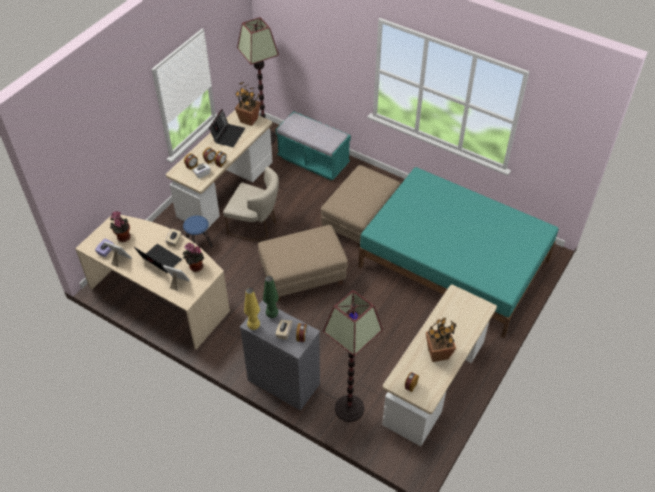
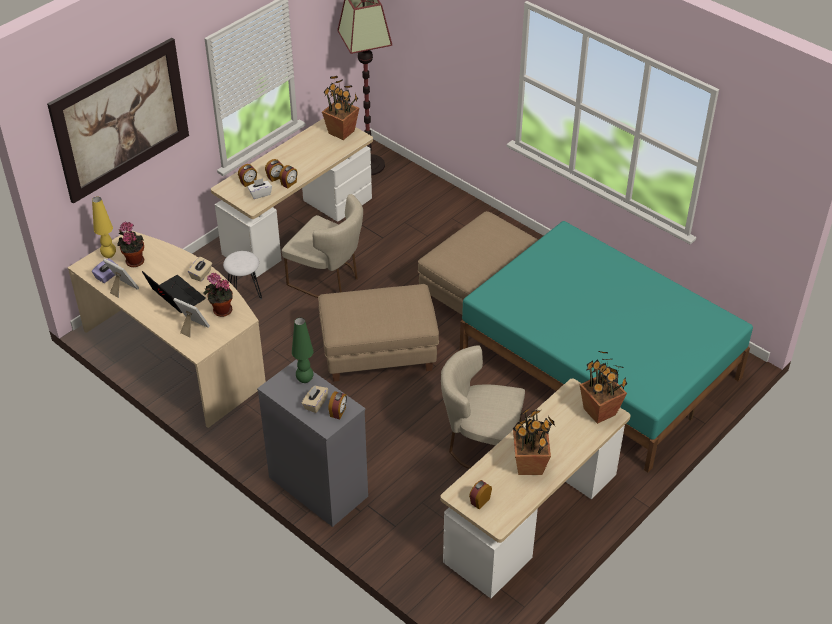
camera: 10 degrees right, 5 degrees down
blue stool [183,215,212,248] -> white stool [223,251,262,299]
laptop [209,109,245,147] -> none
yellow table lamp [244,288,260,330] -> yellow table lamp moved to [92,197,116,258]
turquoise bench [276,111,351,180] -> none
floor lamp [323,290,383,422] -> none
none -> picture [47,38,189,204]
none -> beige chair [441,345,525,469]
none -> potted plant [580,351,627,424]

